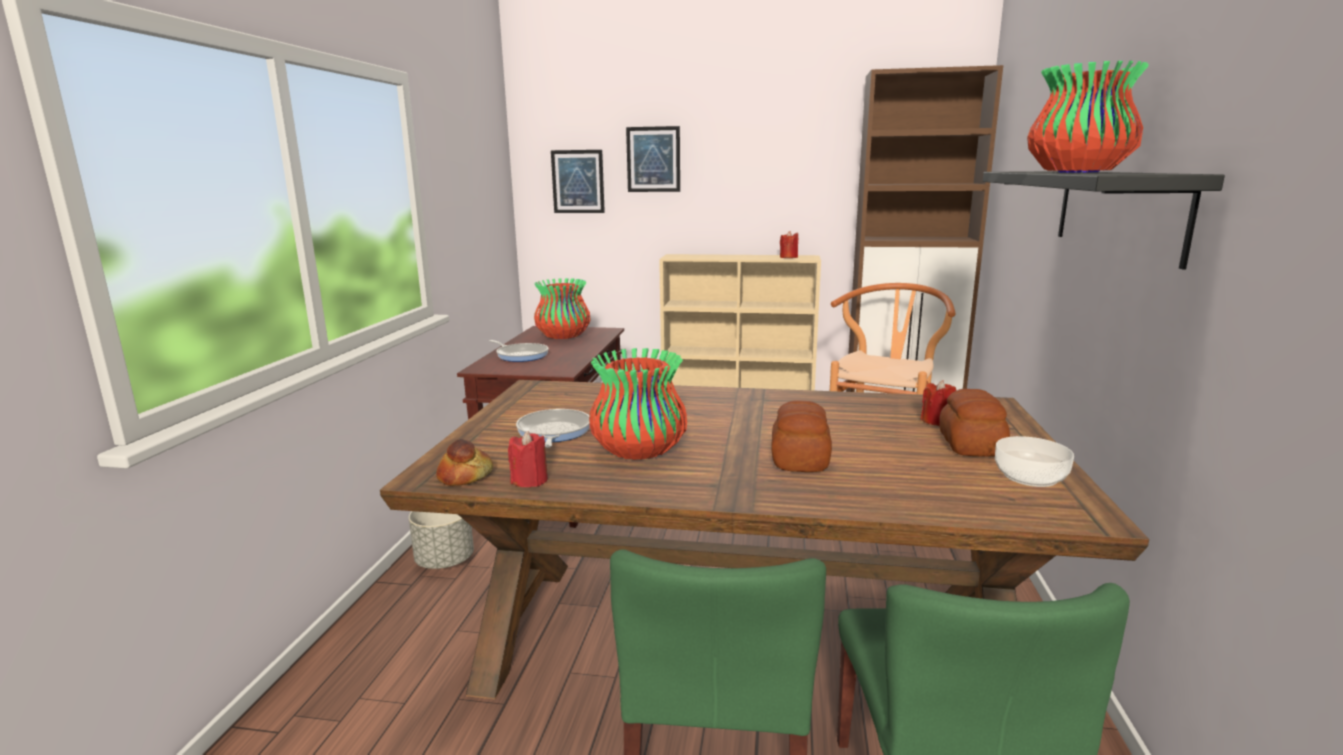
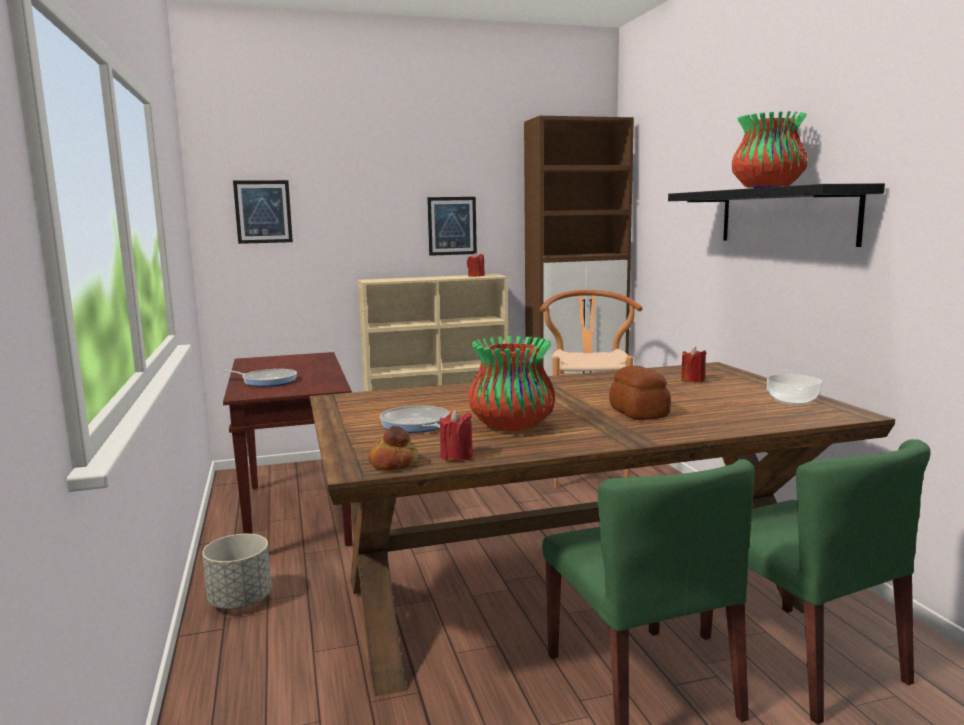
camera: 25 degrees left, 5 degrees down
vase [534,278,590,339] -> none
picture [626,126,680,192] -> picture moved to [427,197,477,256]
bread [939,389,1010,457] -> none

